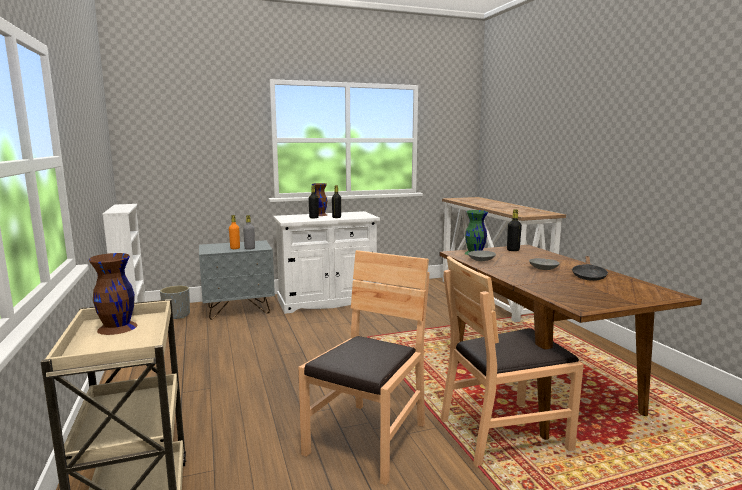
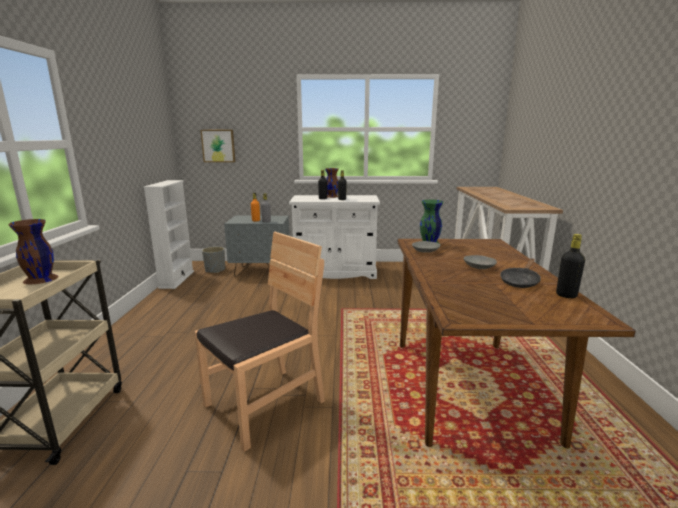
camera: 20 degrees right, 5 degrees up
brown chair [441,256,584,467] -> none
black bottle [507,209,522,251] -> black bottle moved to [556,234,585,298]
none -> picture [201,130,235,162]

